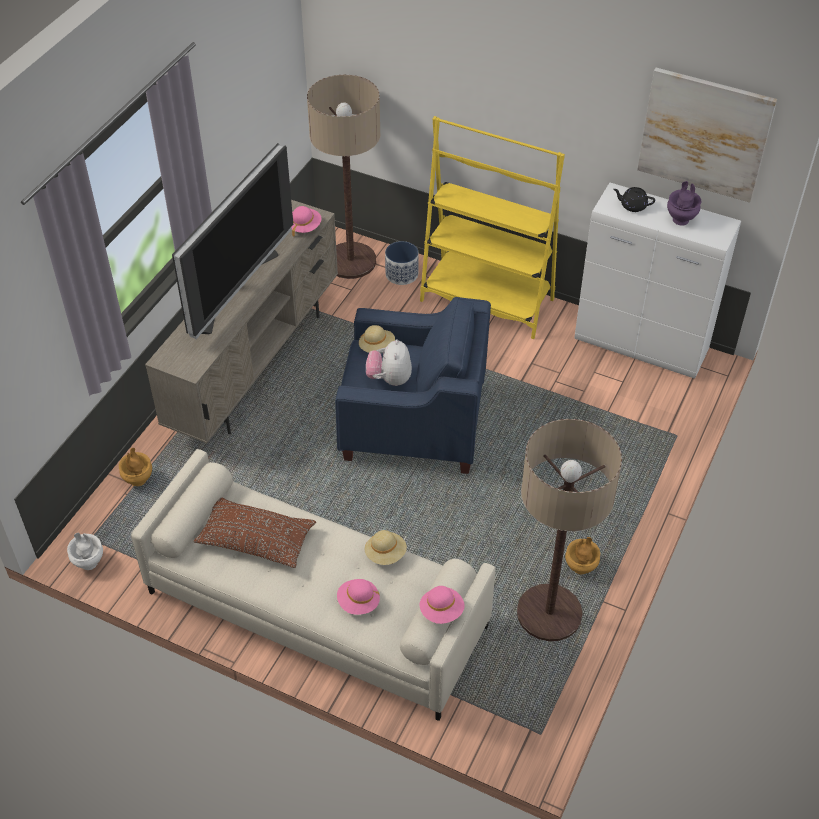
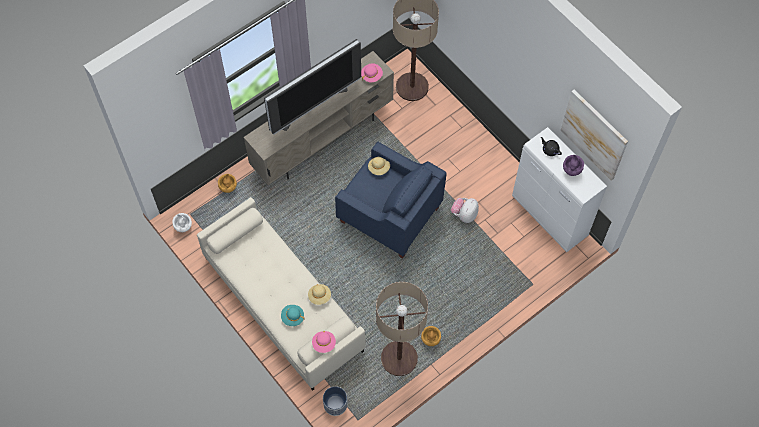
camera: 25 degrees right, 15 degrees up
brown pillow [194,497,316,568] -> none
pink hat [337,579,380,615] -> turquoise hat [281,305,304,326]
plush toy [366,339,412,386] -> plush toy moved to [451,198,479,223]
planter [385,241,419,285] -> planter moved to [323,386,348,416]
yellow bookcase [420,116,565,339] -> none

